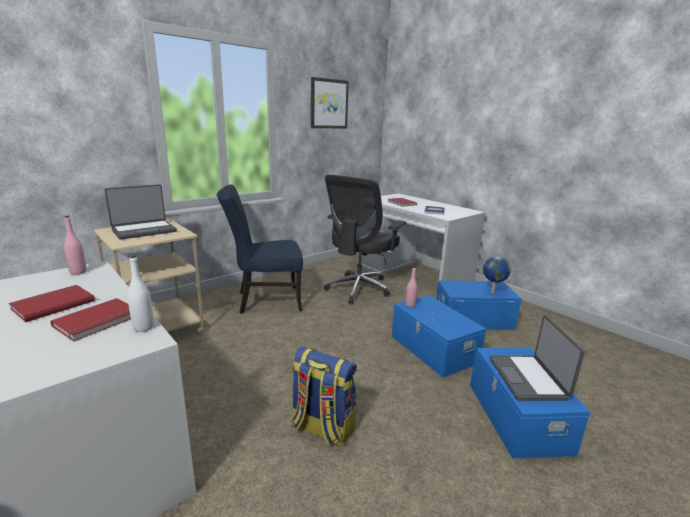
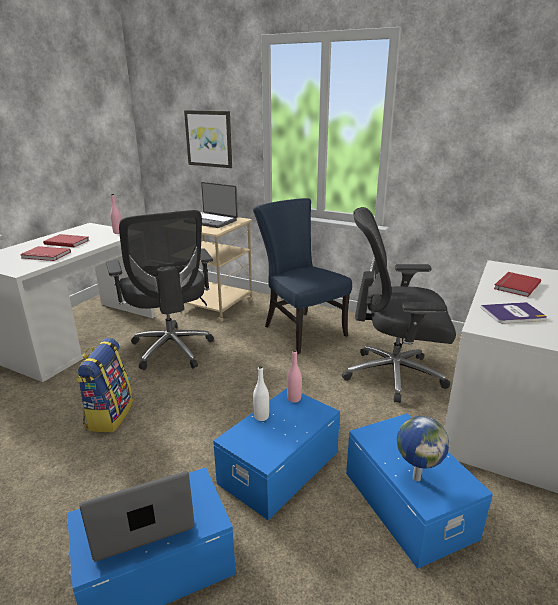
camera: 70 degrees right, 5 degrees up
white bottle [128,255,154,332] -> white bottle moved to [253,365,269,421]
picture [311,77,349,129] -> picture moved to [184,110,232,168]
none -> office chair [106,210,214,370]

